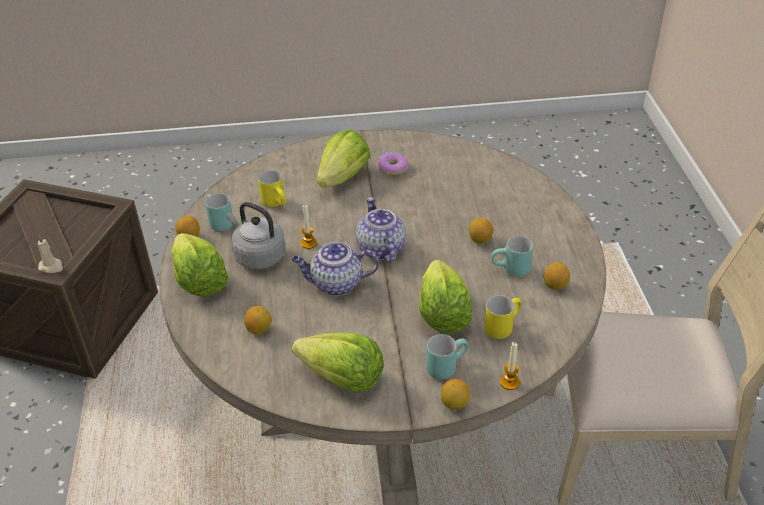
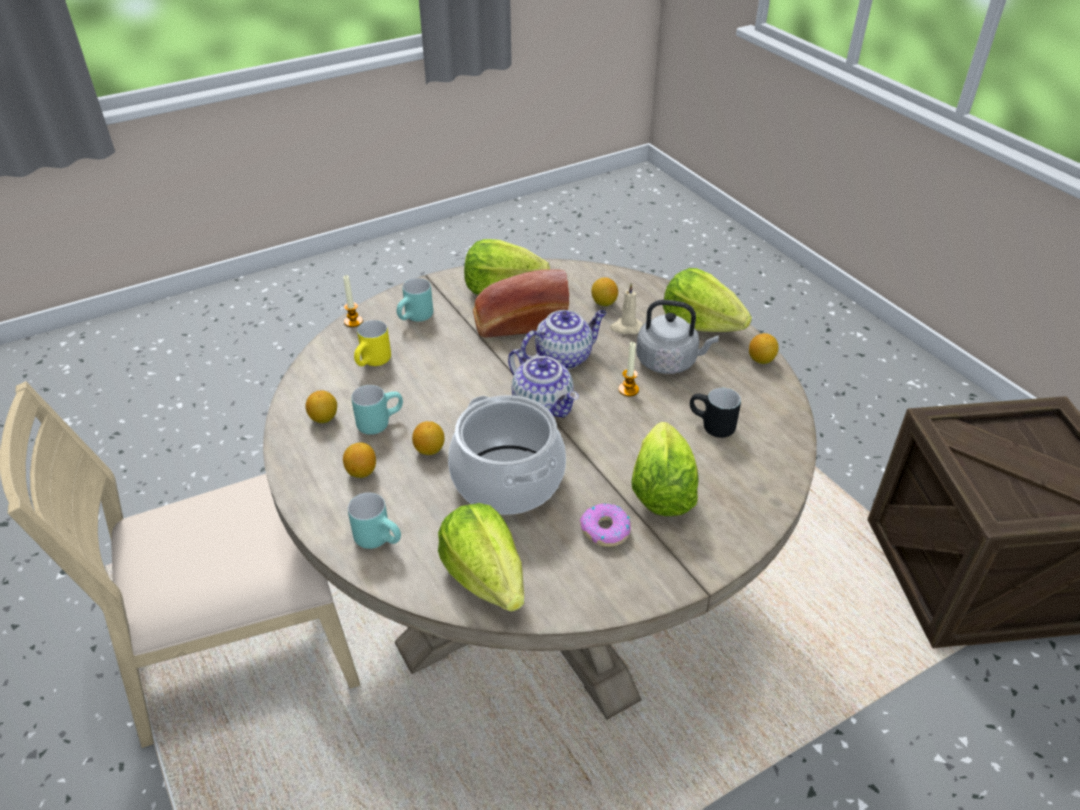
camera: 155 degrees right, 0 degrees up
beige candle [38,235,63,273] -> beige candle moved to [610,283,643,334]
turquoise mug [205,193,233,231] -> turquoise mug moved to [348,492,401,549]
yellow mug [258,170,286,207] -> black mug [690,388,741,438]
lettuce [419,260,472,334] -> lettuce moved to [438,503,524,612]
lemon [441,379,470,410] -> lemon moved to [343,442,376,478]
none -> cooking pot [448,395,566,515]
none -> bread [473,269,569,338]

